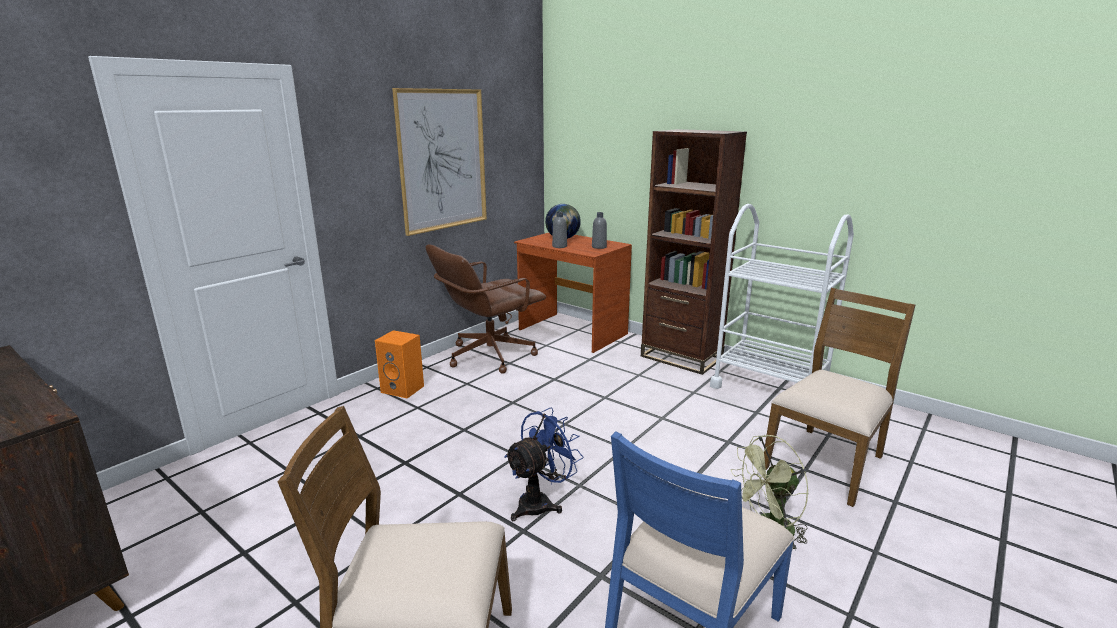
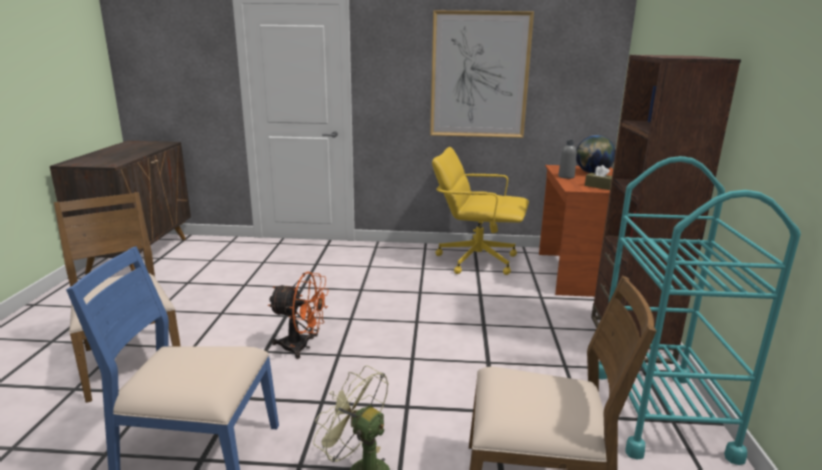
camera: 55 degrees right, 0 degrees up
orange speaker [375,330,424,399] -> none
brown office chair [426,244,546,374] -> yellow office chair [432,147,529,275]
blue fan [504,407,583,521] -> orange fan [268,272,329,359]
grey bottle [592,212,607,249] -> brown tissue box [585,165,612,190]
white cart [710,204,854,389] -> turquoise cart [599,156,801,465]

